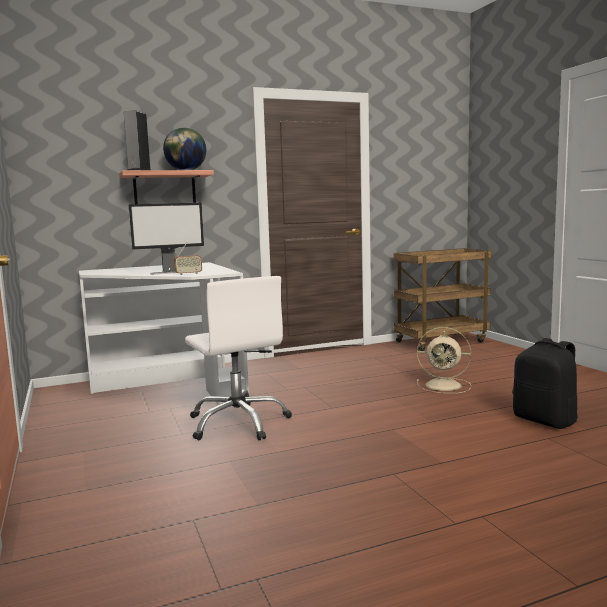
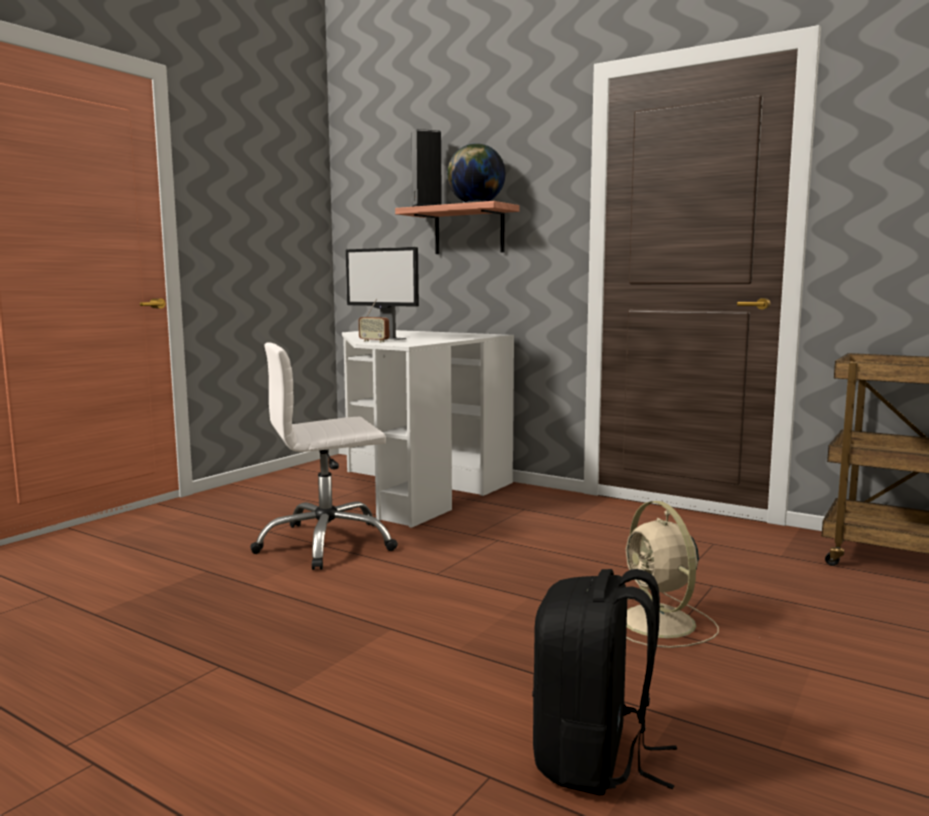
camera: 55 degrees right, 0 degrees up
white office chair [185,276,292,440] -> white office chair turned 45 degrees clockwise [250,342,398,570]

